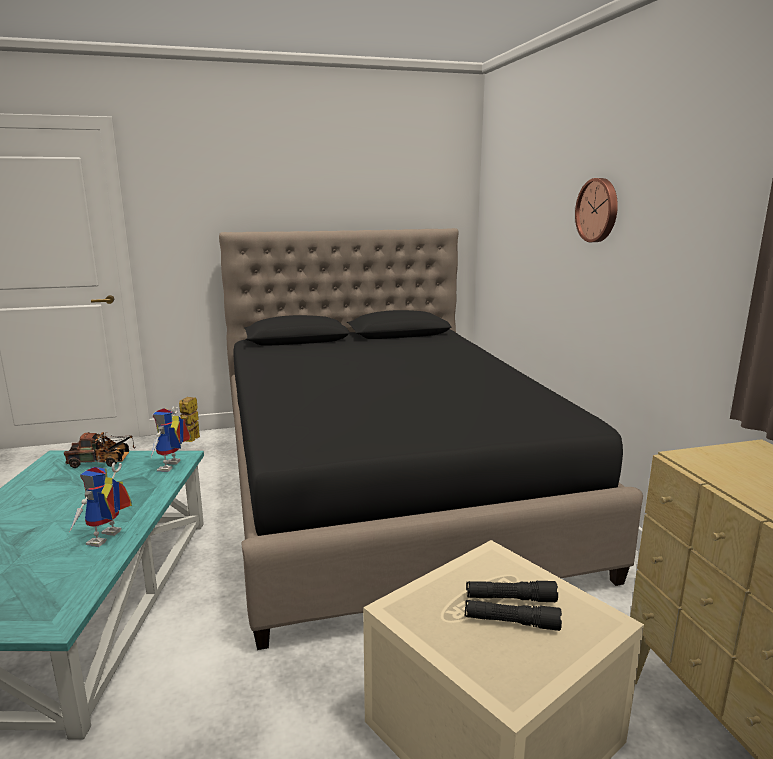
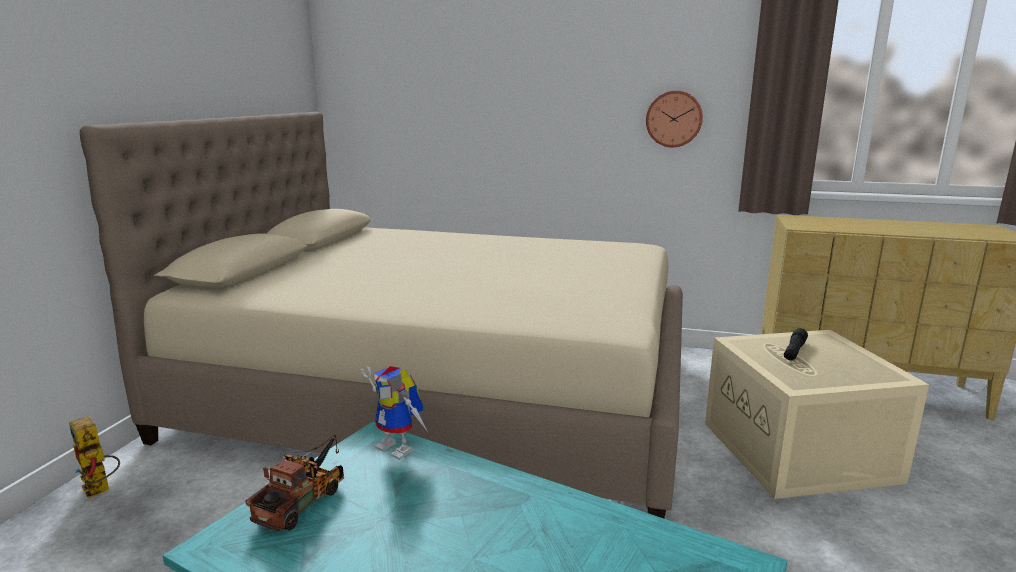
camera: 60 degrees left, 0 degrees up
toy robot [70,463,132,547] -> none
black bed [219,228,643,650] -> beige bed [80,112,683,518]
black flashlight [465,600,562,631] -> none
wall clock [575,178,618,242] -> wall clock moved to [646,91,703,147]

